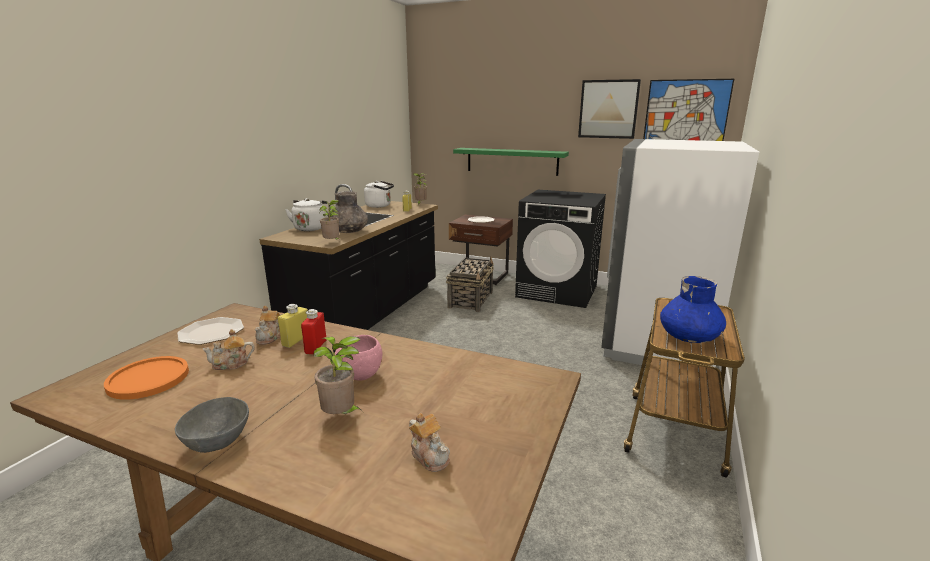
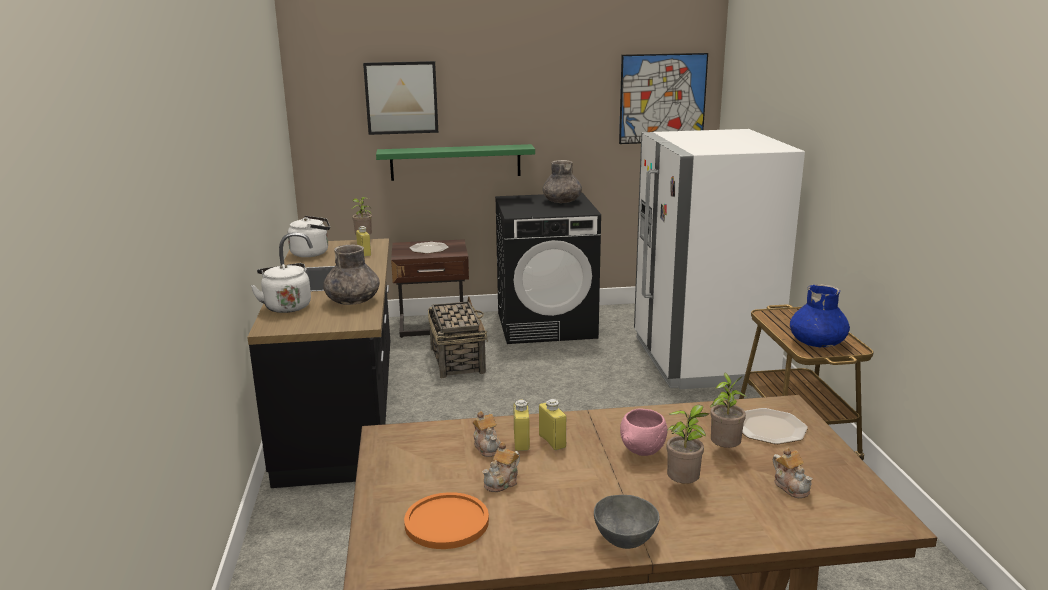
camera: 30 degrees left, 0 degrees up
plate [177,317,244,345] -> plate moved to [742,408,808,444]
red bottle [301,309,326,354] -> yellow bottle [539,399,566,450]
potted plant [319,200,340,240] -> potted plant moved to [710,372,747,448]
teapot [409,413,450,472] -> teapot turned 45 degrees clockwise [773,448,813,498]
picture [578,79,641,139] -> picture moved to [363,61,438,135]
none -> grey vase [543,160,582,203]

